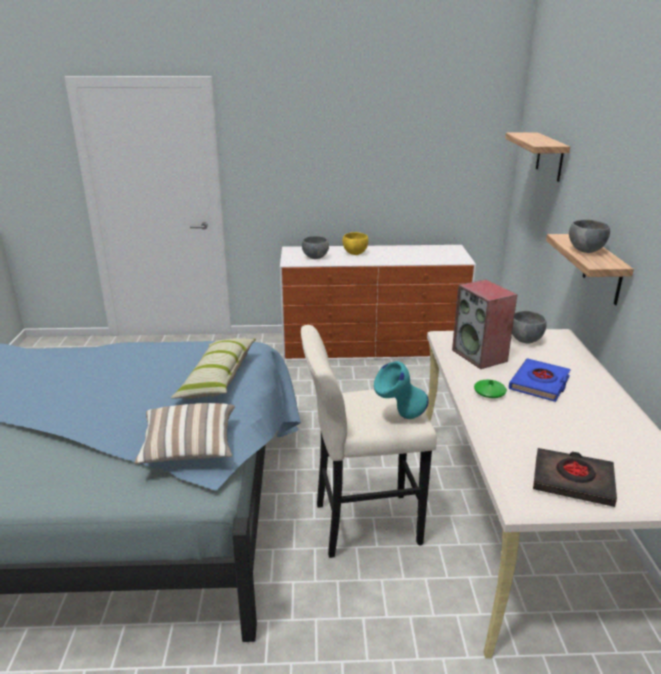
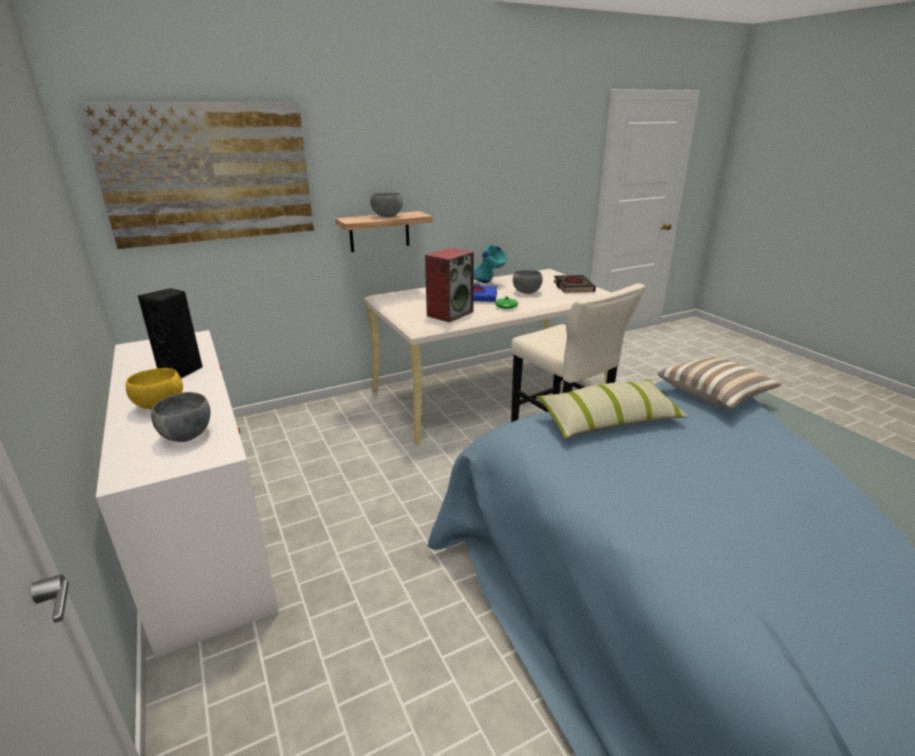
camera: 115 degrees left, 0 degrees up
turquoise vase [374,361,429,419] -> turquoise vase moved to [474,245,507,283]
shelf [505,132,570,182] -> picture [77,103,314,249]
grey bowl [512,311,547,344] -> grey bowl moved to [513,270,543,294]
none -> black speaker [138,288,203,379]

